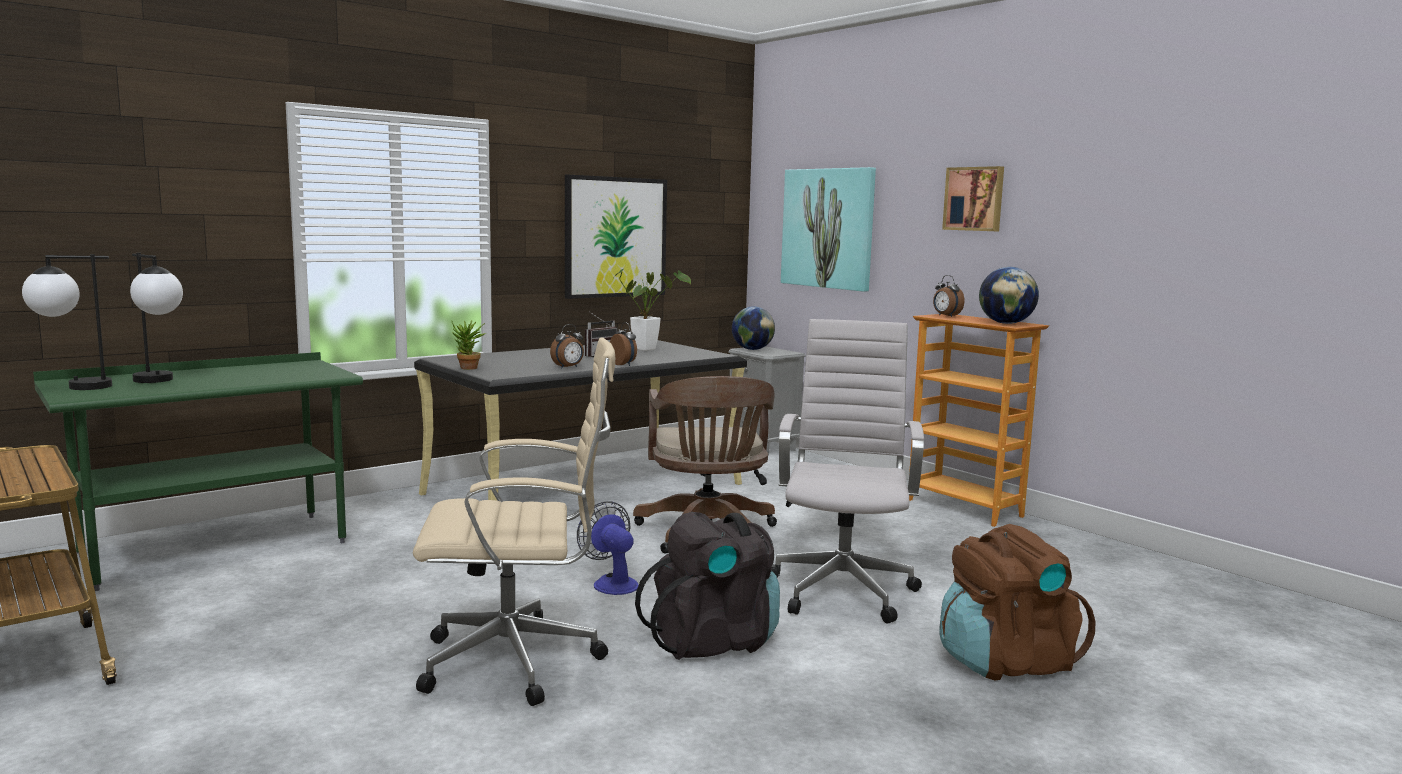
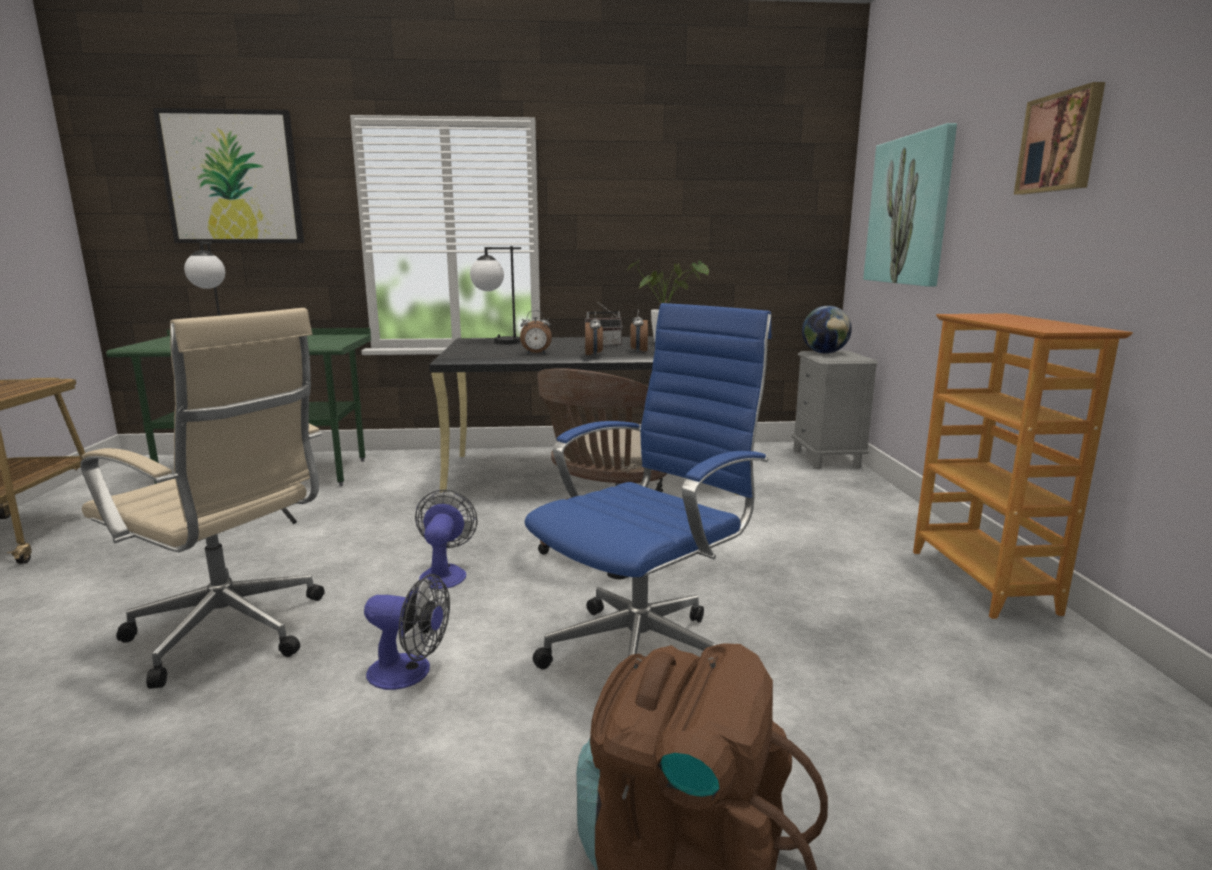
camera: 35 degrees right, 5 degrees up
table lamp [22,254,112,390] -> table lamp moved to [470,246,521,345]
potted plant [452,320,486,370] -> none
picture [565,175,667,299] -> picture moved to [153,108,304,243]
black backpack [635,512,780,660] -> fan [364,574,450,690]
white office chair [772,319,924,624] -> blue office chair [525,303,772,669]
alarm clock [933,275,965,317] -> alarm clock moved to [630,316,648,353]
globe [979,267,1039,324] -> none

